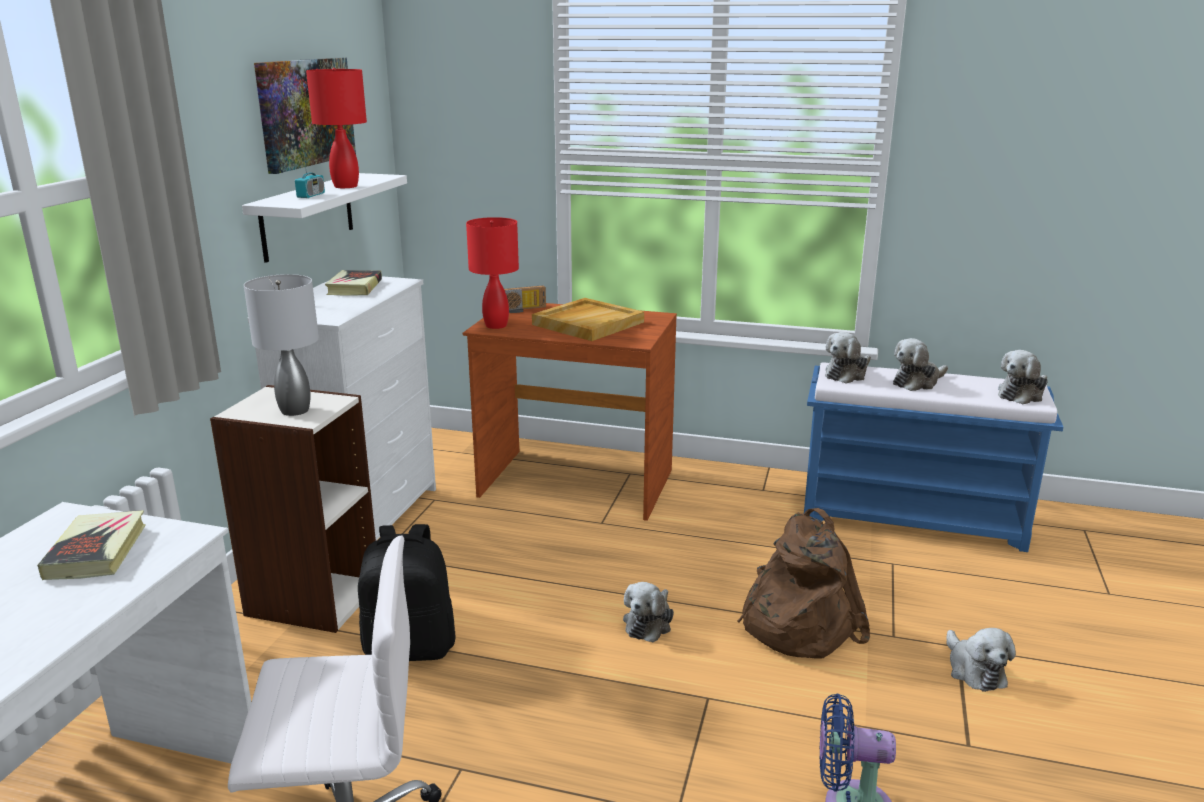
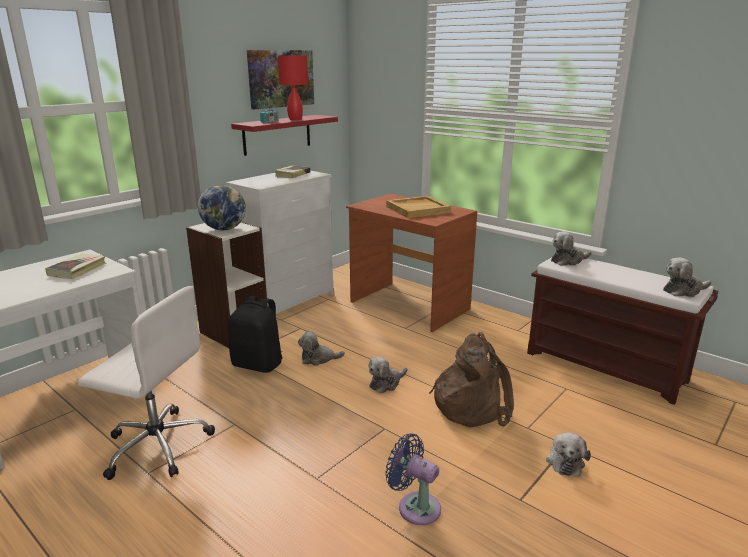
camera: 25 degrees right, 0 degrees up
white shelf [242,173,407,263] -> red shelf [231,115,338,156]
grey table lamp [244,274,319,416] -> globe [198,184,246,230]
red table lamp [466,217,519,329] -> none
radio [504,285,546,313] -> none
blue bench [804,362,1063,552] -> brown bench [527,257,718,405]
plush toy [893,338,948,391] -> plush toy moved to [298,331,345,366]

